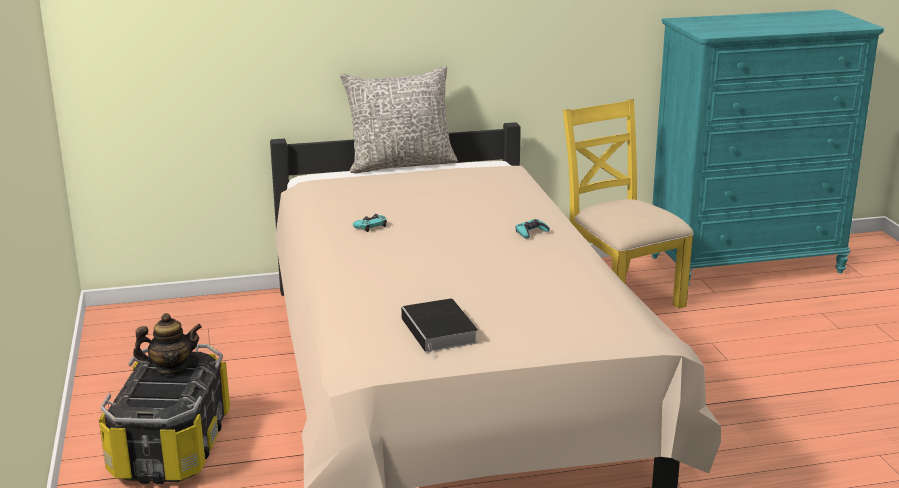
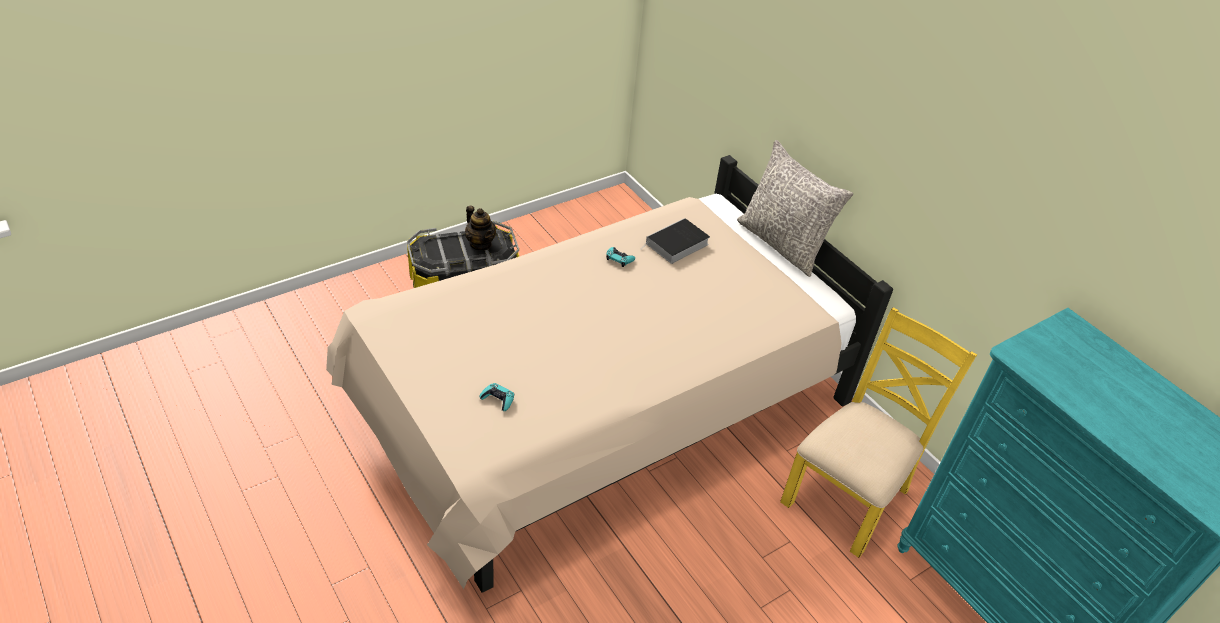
camera: 65 degrees right, 20 degrees up
book [401,298,478,358] -> book moved to [640,218,710,264]
turquoise game controller [515,219,550,239] -> turquoise game controller moved to [480,383,514,411]

